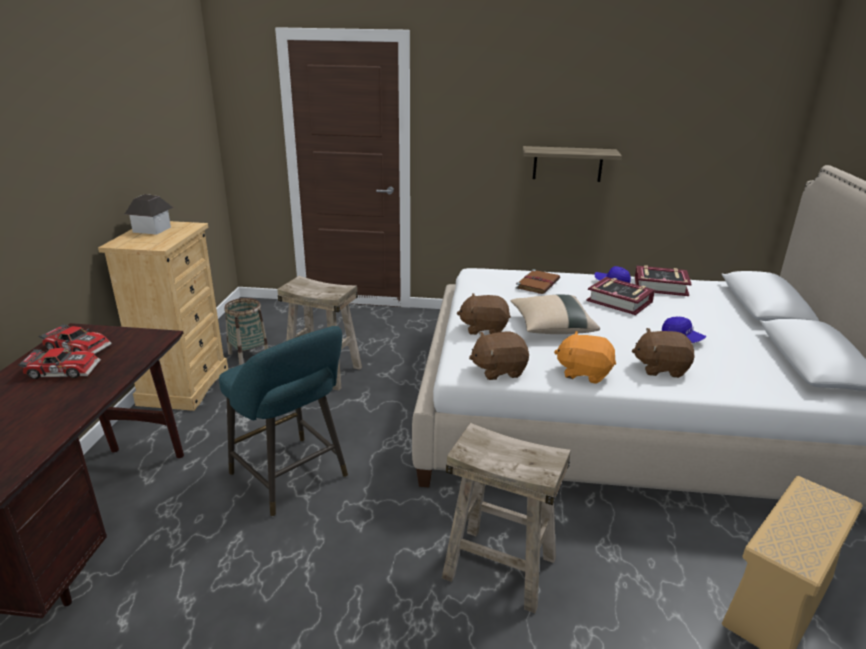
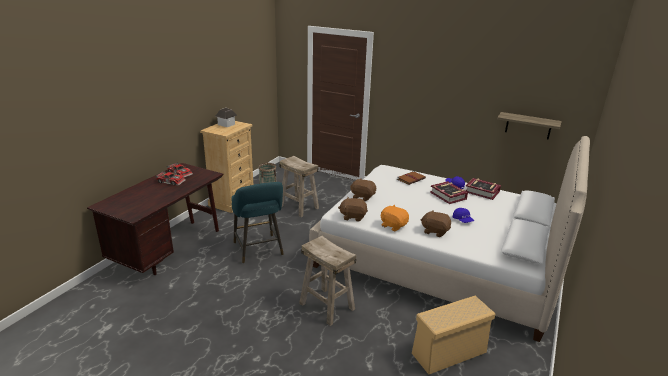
camera: 20 degrees right, 0 degrees up
beige pillow [510,295,600,334] -> none
shelf [523,146,622,182] -> shelf moved to [497,112,562,140]

